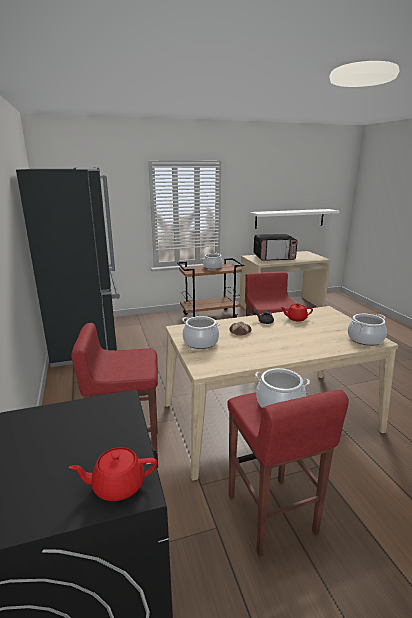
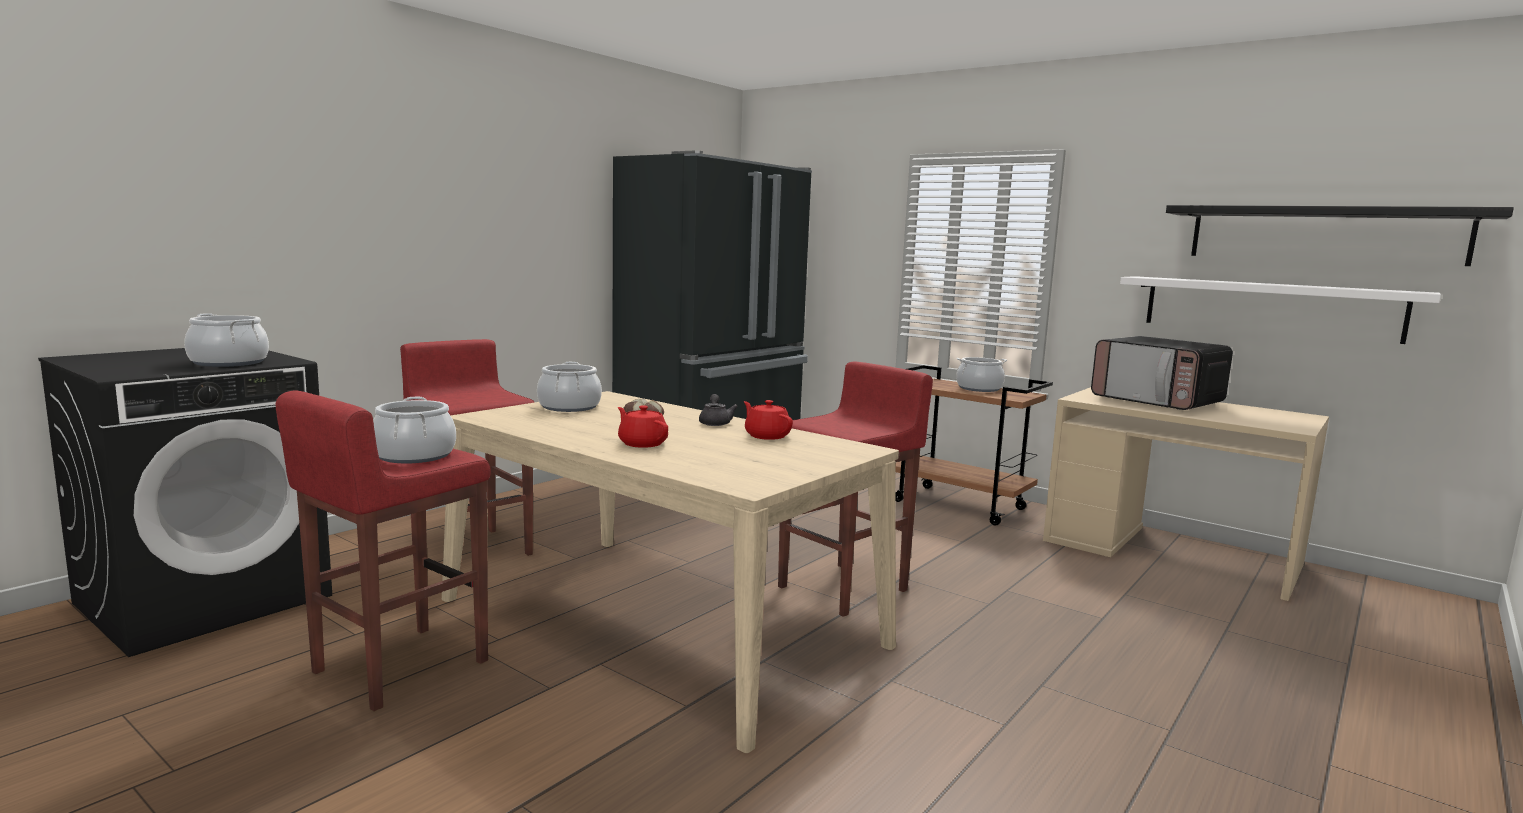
camera: 55 degrees right, 10 degrees down
red teapot [69,447,157,501] -> red teapot moved to [618,405,668,448]
cooking pot [348,314,387,346] -> cooking pot moved to [184,313,269,367]
none -> black shelf [1166,205,1514,266]

